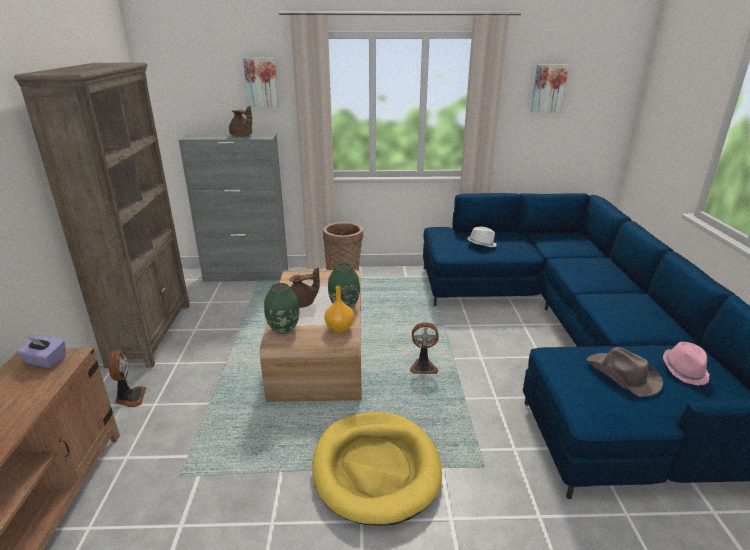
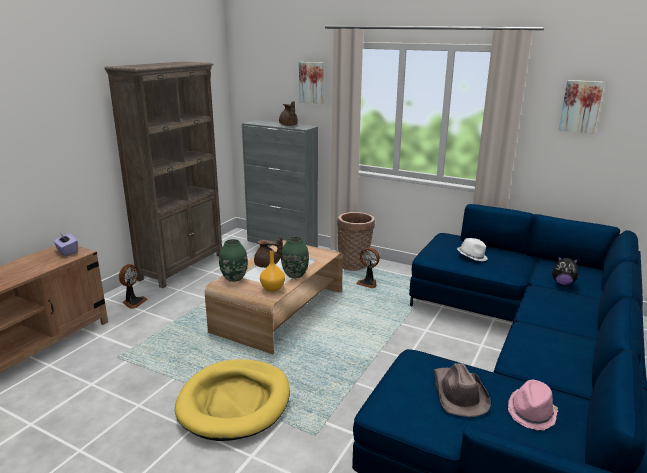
camera: 30 degrees right, 5 degrees down
fan [410,322,439,374] -> fan moved to [356,247,380,288]
none -> plush toy [552,256,579,285]

